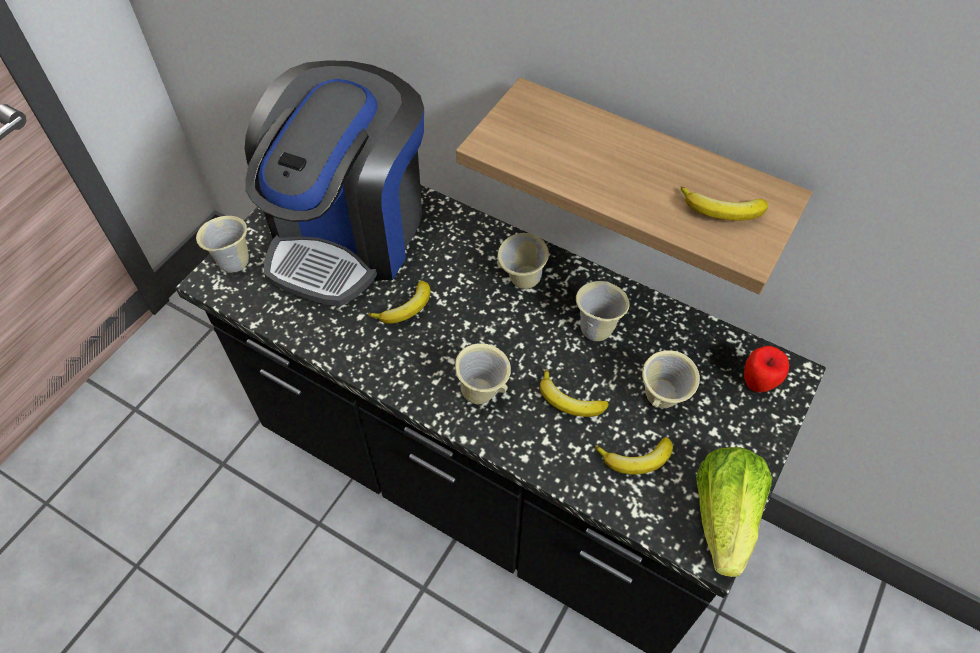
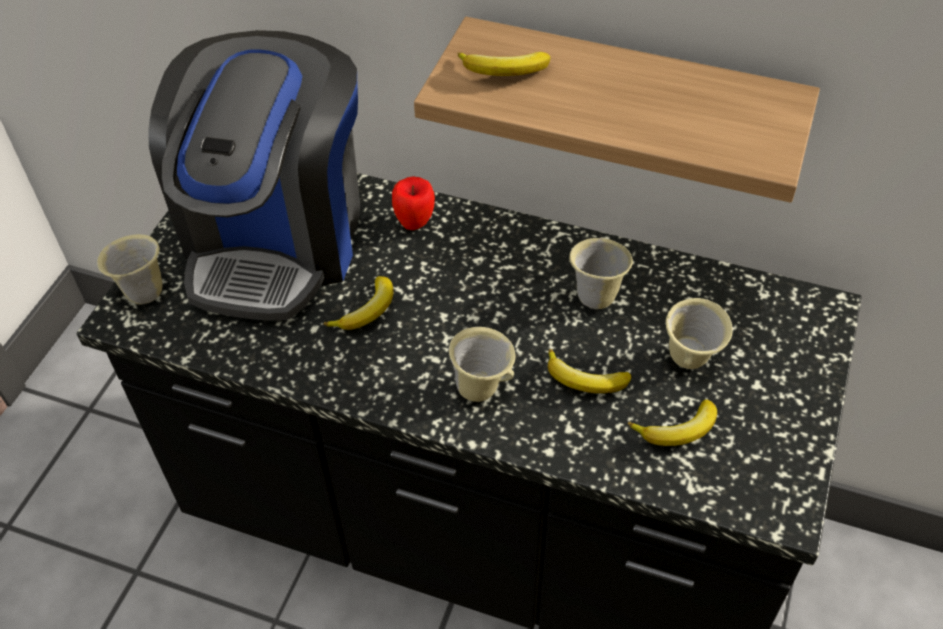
camera: 10 degrees left, 5 degrees down
beige mug [497,233,549,289] -> none
banana [681,186,768,221] -> banana moved to [457,52,551,76]
lettuce [696,447,773,577] -> none
apple [744,346,789,392] -> apple moved to [392,176,435,230]

